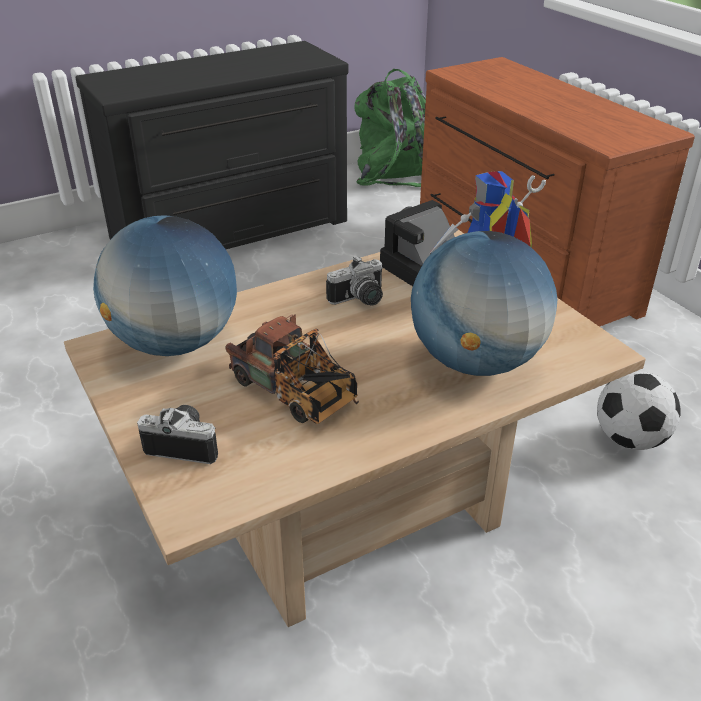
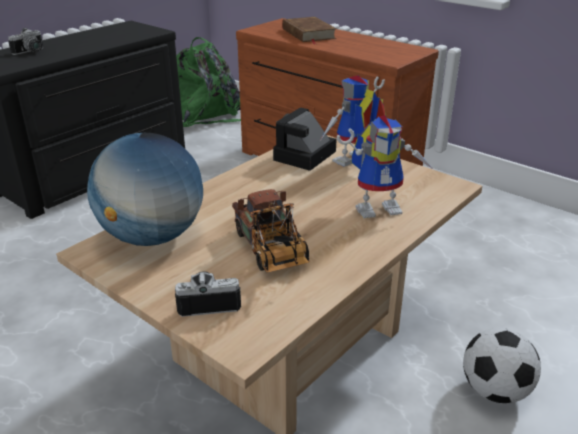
camera: 20 degrees left, 5 degrees down
toy truck [225,315,359,424] -> toy truck turned 45 degrees clockwise [232,189,310,272]
camera [326,256,383,306] -> camera moved to [8,28,43,55]
globe [411,231,557,376] -> toy robot [337,115,434,218]
football [597,371,681,450] -> football moved to [463,328,541,403]
none -> brown book [282,17,337,44]

